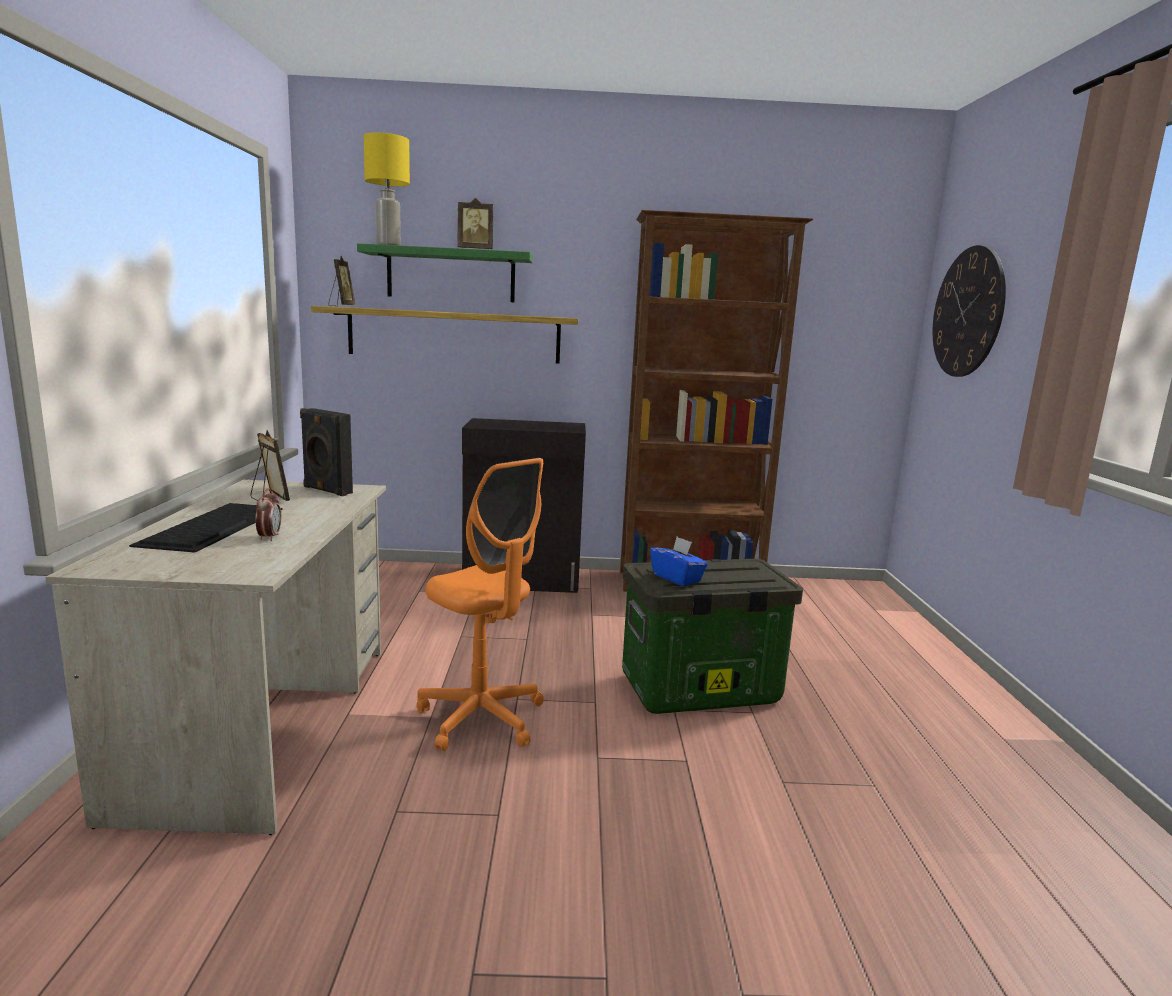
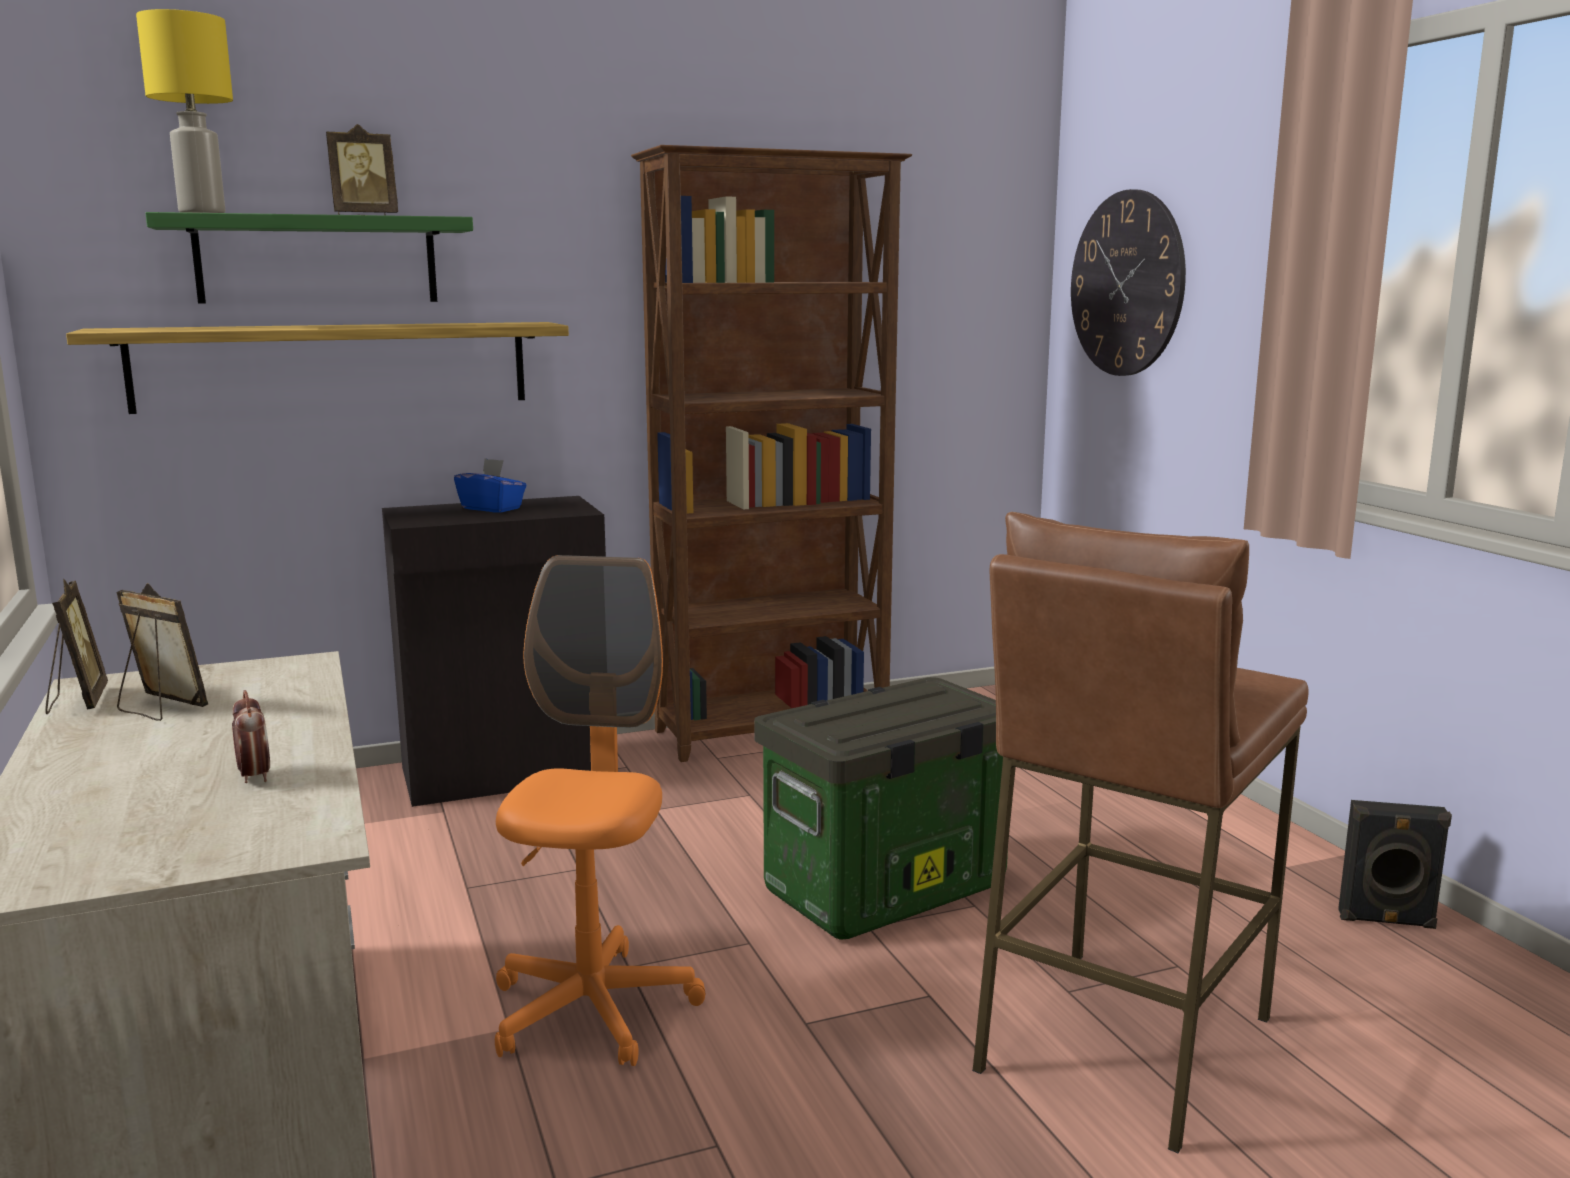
camera: 20 degrees left, 0 degrees up
keyboard [129,503,283,553] -> none
black speaker [300,408,353,496] -> black speaker moved to [1338,800,1452,929]
picture frame [328,256,355,306] -> picture frame moved to [45,579,108,714]
orange office chair [417,458,544,751] -> orange office chair turned 105 degrees counterclockwise [495,555,706,1066]
blue tissue box [650,537,708,586] -> blue tissue box moved to [454,458,527,513]
none -> brown stool [972,512,1309,1153]

